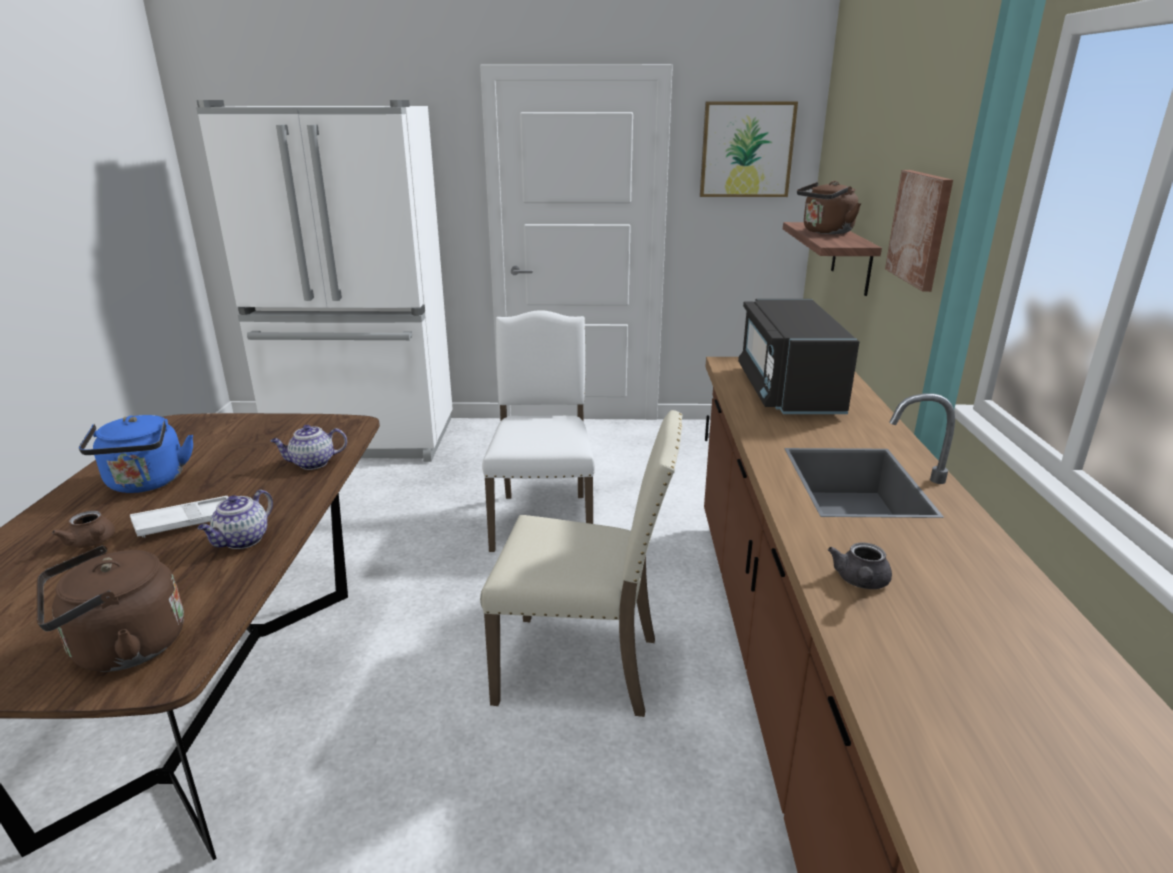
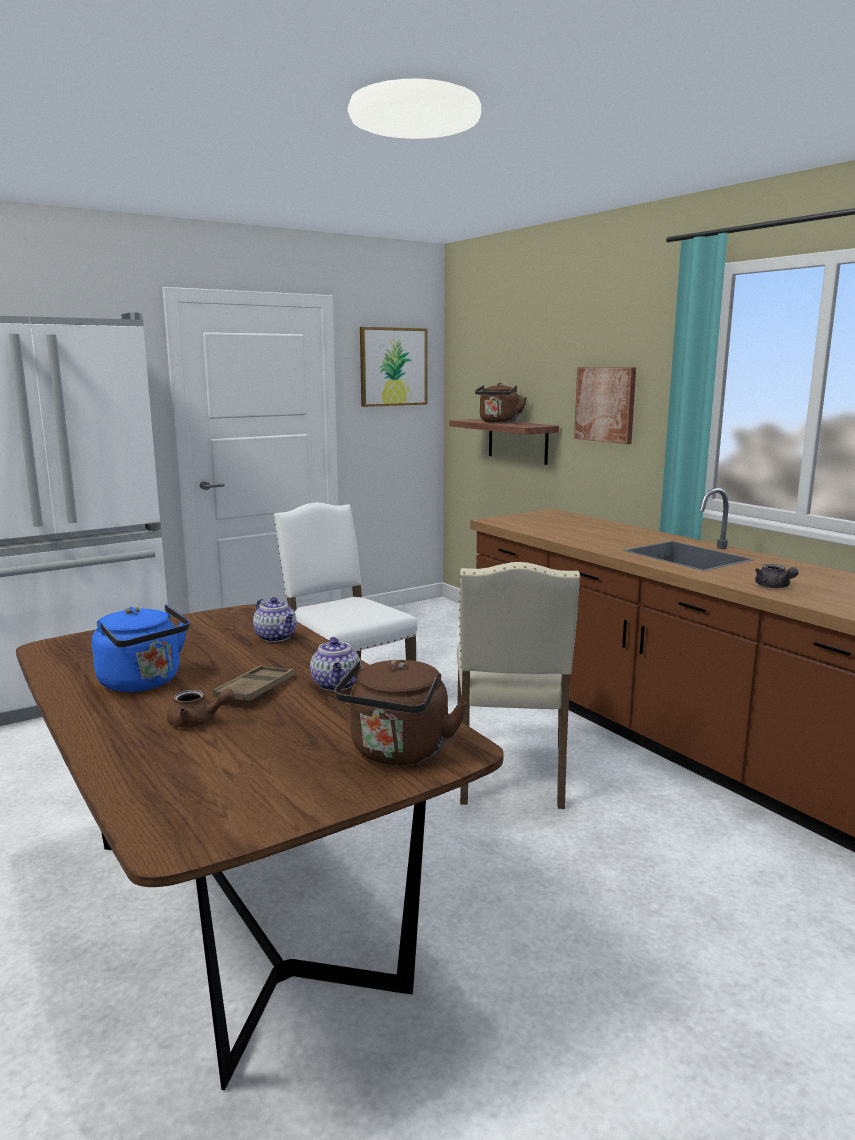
camera: 35 degrees left, 10 degrees down
white tray [130,496,229,538] -> brown tray [213,665,295,704]
teapot [271,425,347,470] -> teapot turned 75 degrees counterclockwise [253,597,297,642]
beige chair [480,410,683,717] -> beige chair turned 120 degrees clockwise [457,562,580,809]
black microwave [738,299,859,414] -> none

